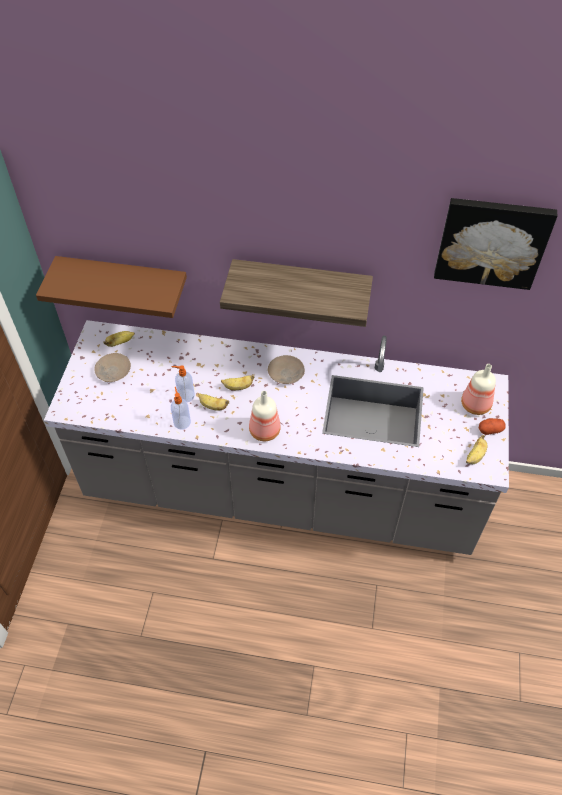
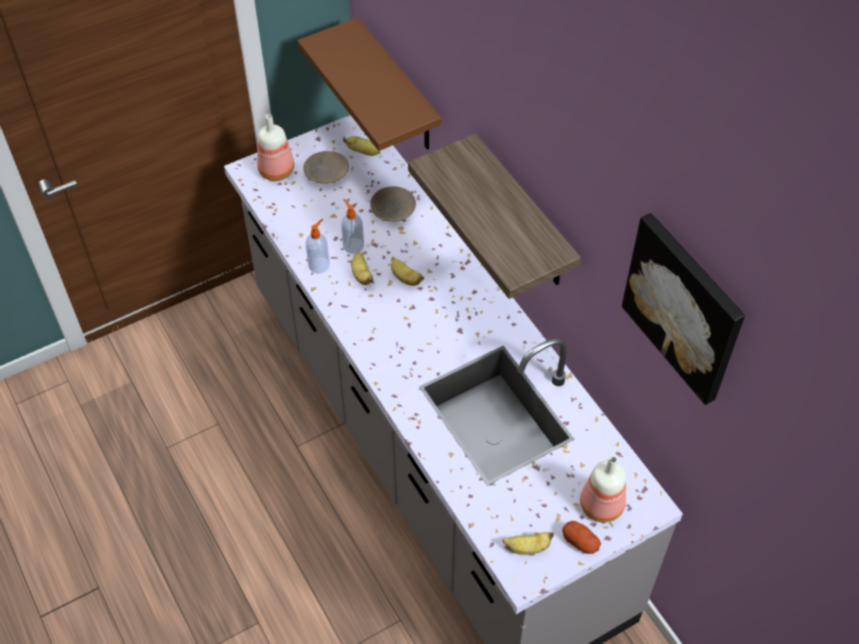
camera: 50 degrees right, 0 degrees up
bottle [249,391,281,441] -> bottle moved to [257,114,294,181]
beige plate [268,355,305,384] -> beige plate moved to [370,186,416,222]

